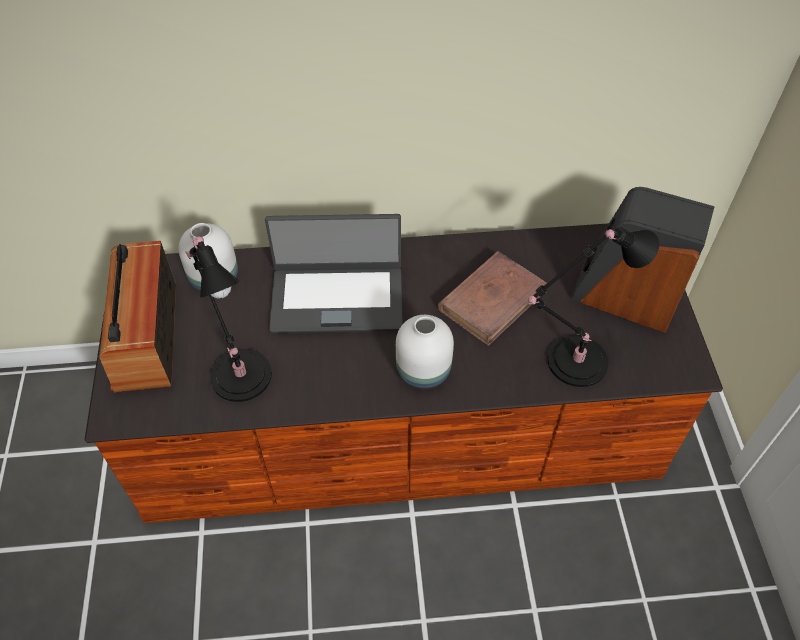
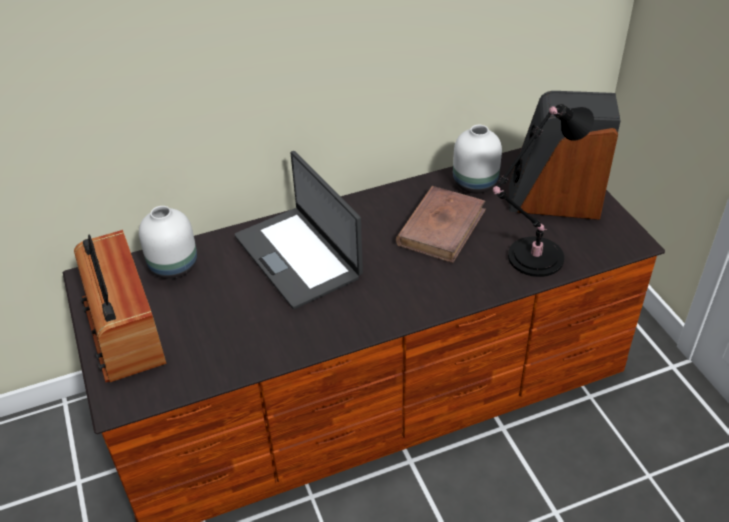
camera: 15 degrees left, 10 degrees down
black table lamp [185,236,272,402] -> none
laptop [265,214,403,333] -> laptop turned 75 degrees clockwise [234,151,363,309]
white vase [396,315,454,389] -> white vase moved to [453,125,502,193]

